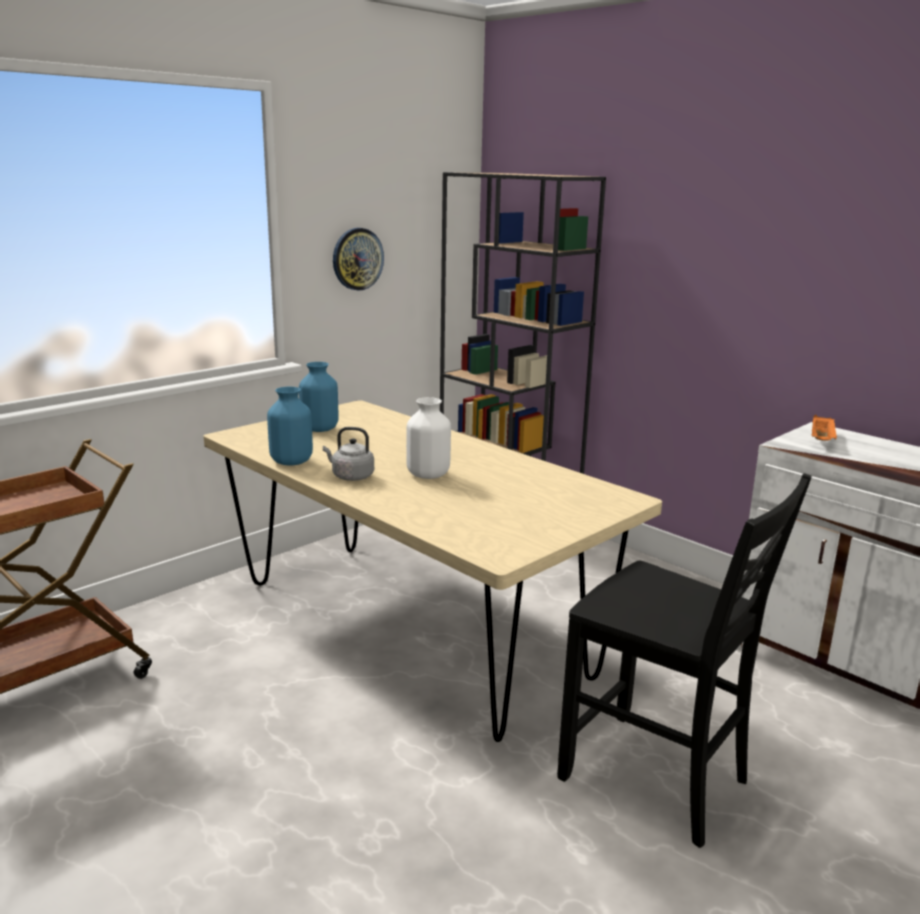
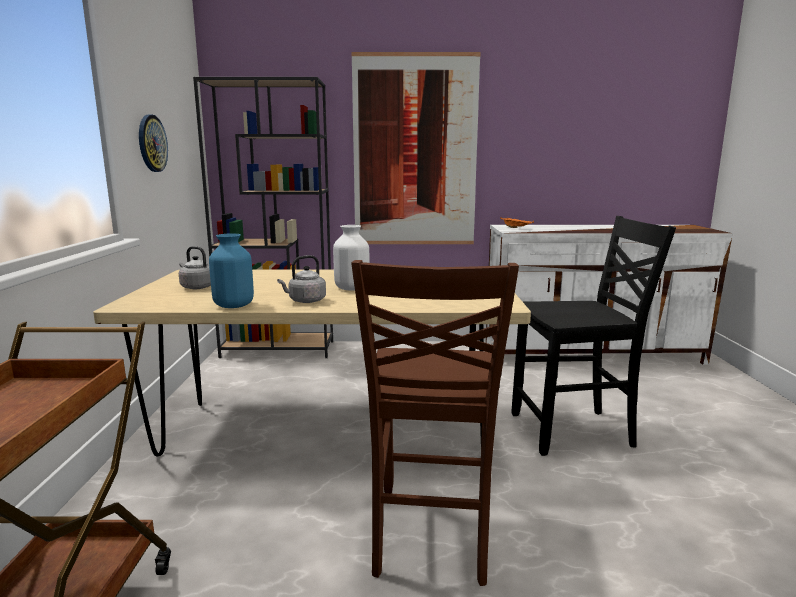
camera: 45 degrees left, 5 degrees down
blue vase [299,362,338,432] -> grey kettle [179,246,211,289]
none -> picture [351,52,481,244]
none -> brown chair [351,260,519,586]

